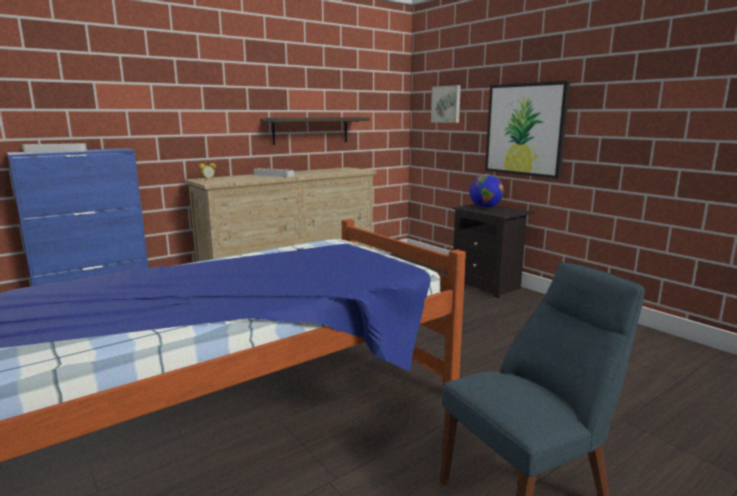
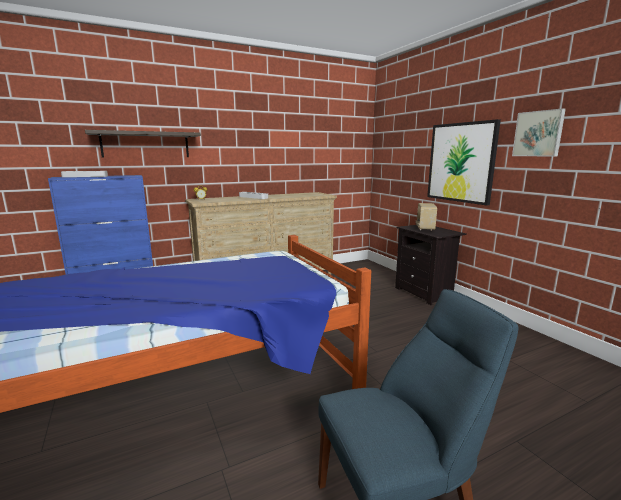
camera: 10 degrees right, 0 degrees up
shelf [262,117,370,145] -> shelf moved to [85,130,201,158]
picture [431,85,461,123] -> picture moved to [512,108,566,156]
globe [469,174,504,208] -> radio [415,203,437,231]

